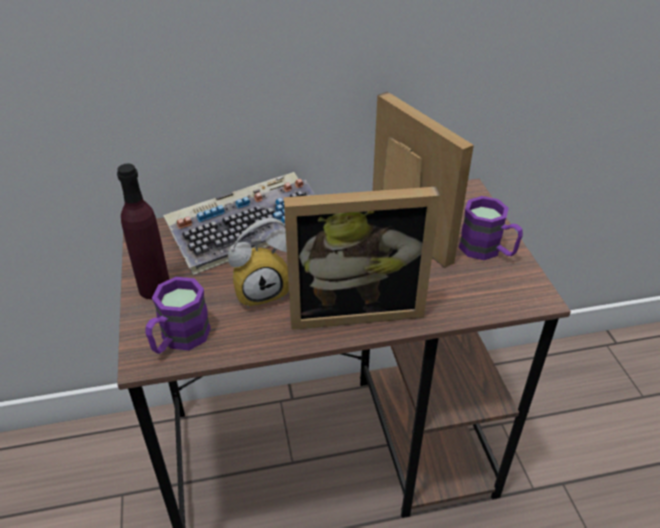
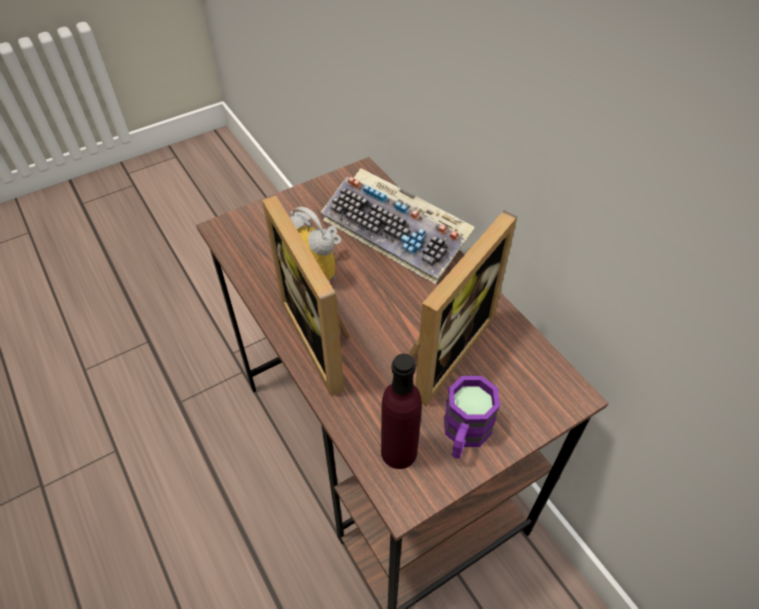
camera: 70 degrees right, 10 degrees up
purple bottle [117,164,170,299] -> purple bottle moved to [381,353,422,469]
purple mug [146,277,211,354] -> none

